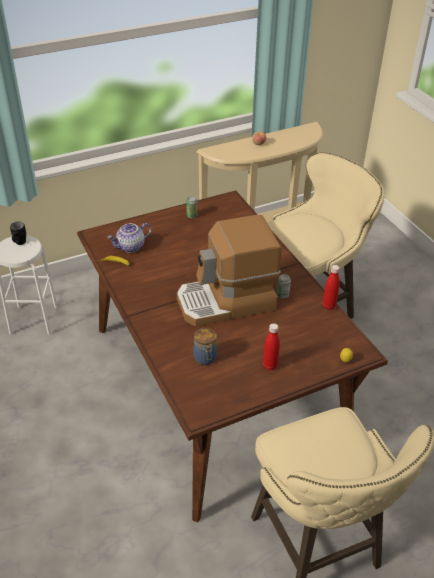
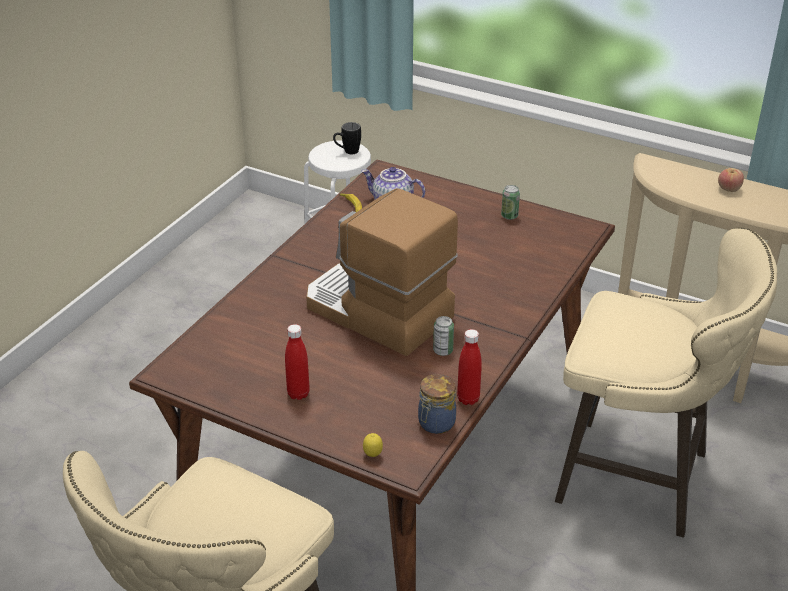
camera: 55 degrees right, 5 degrees down
jar [193,327,218,365] -> jar moved to [418,374,456,434]

